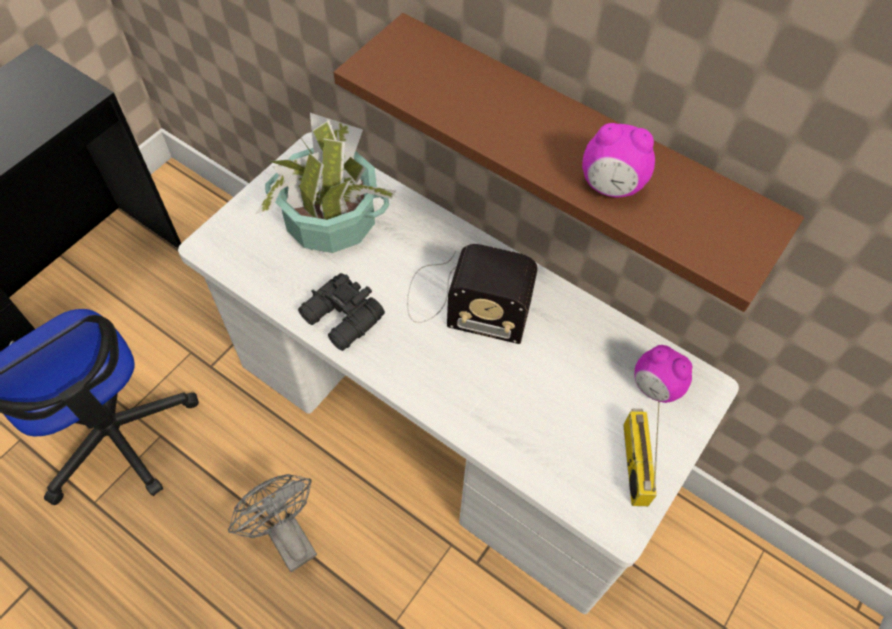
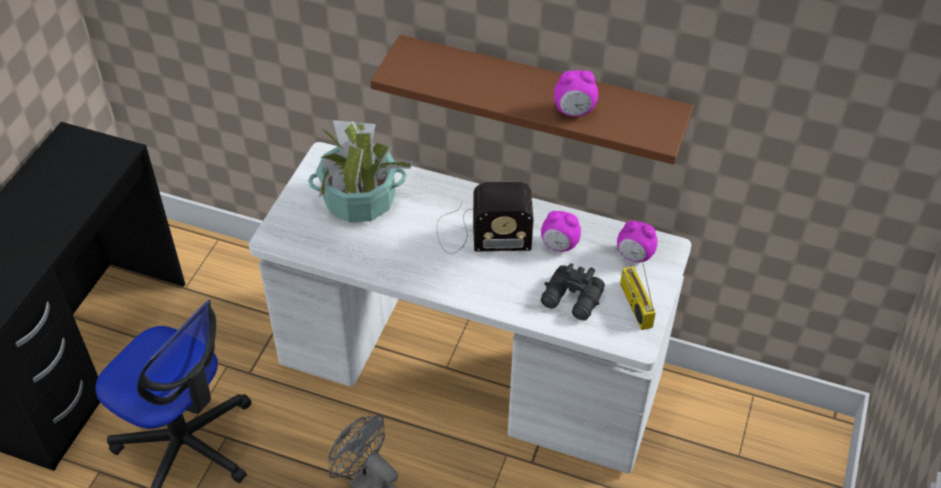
camera: 15 degrees left, 10 degrees down
black binoculars [298,273,385,351] -> black binoculars moved to [541,263,605,320]
none -> alarm clock [541,211,581,252]

